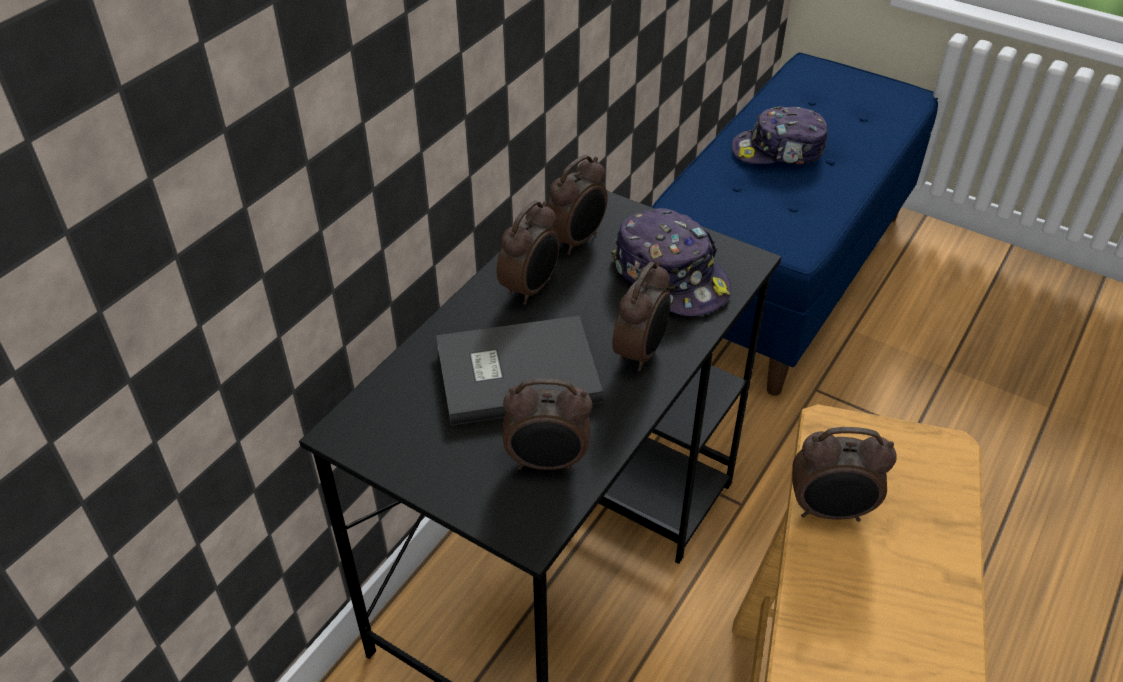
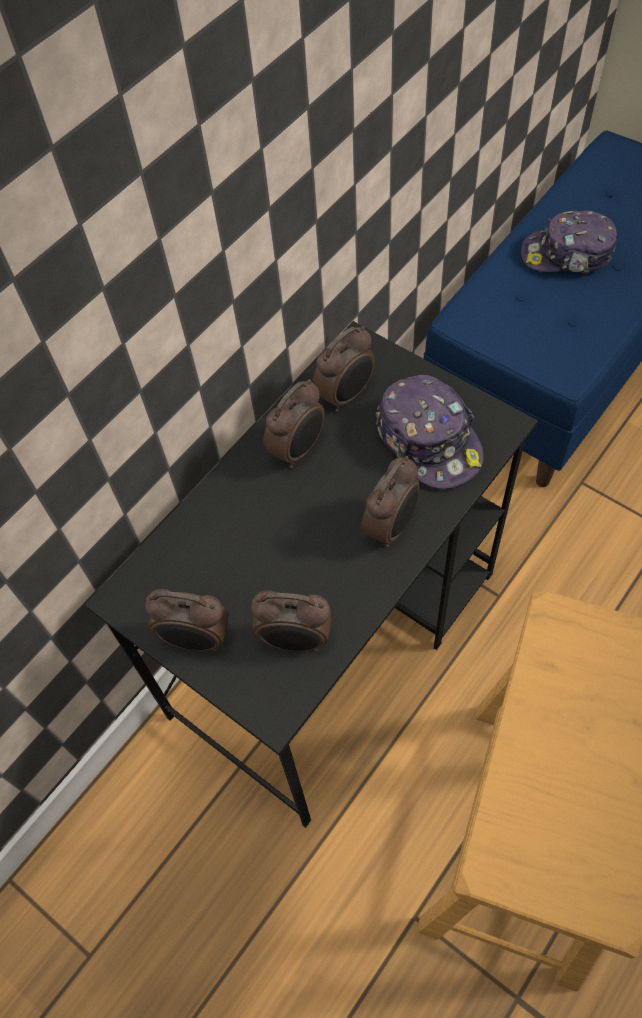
camera: 10 degrees right, 15 degrees up
grey book [436,316,603,426] -> none
alarm clock [792,427,897,522] -> alarm clock moved to [145,588,229,651]

